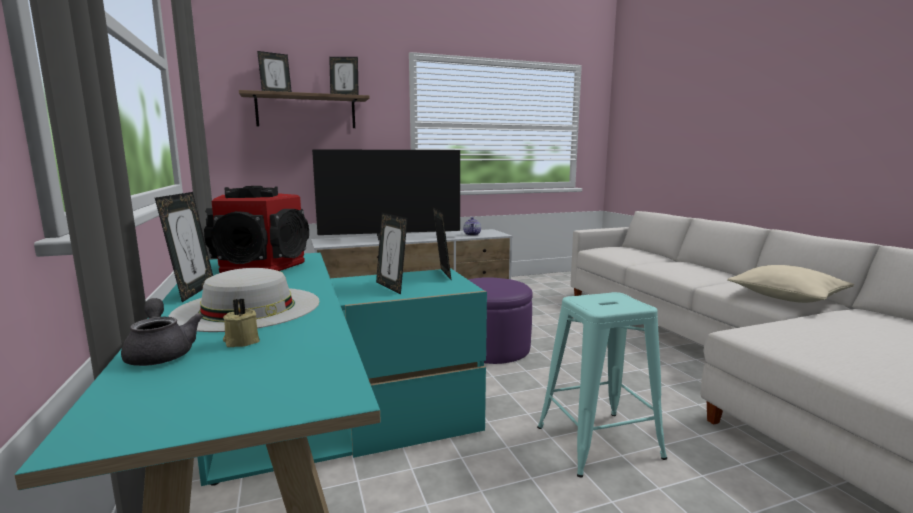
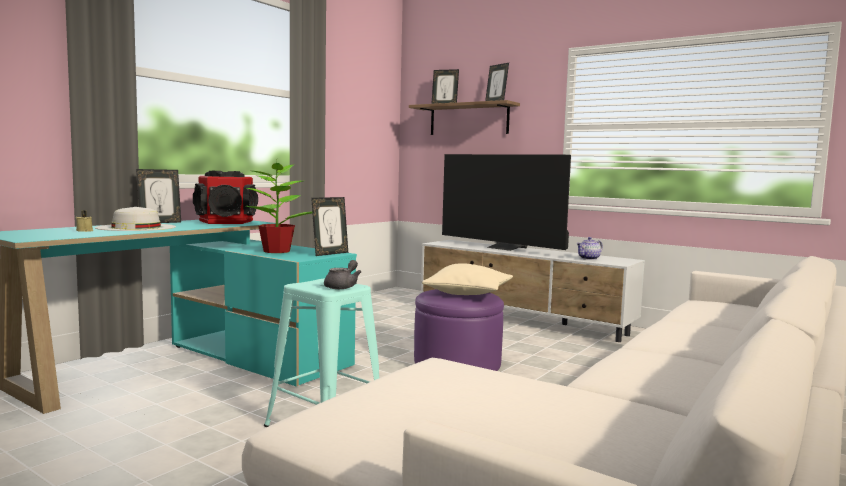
camera: 55 degrees right, 5 degrees down
grey teapot [121,298,203,366] -> grey teapot moved to [324,260,361,289]
picture frame [376,213,408,294] -> potted plant [245,160,312,253]
beige pillow [727,265,854,303] -> beige pillow moved to [422,263,513,295]

